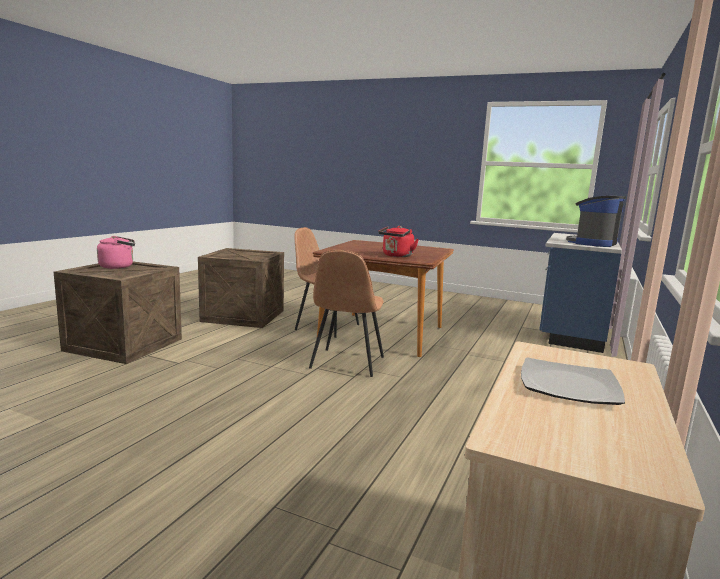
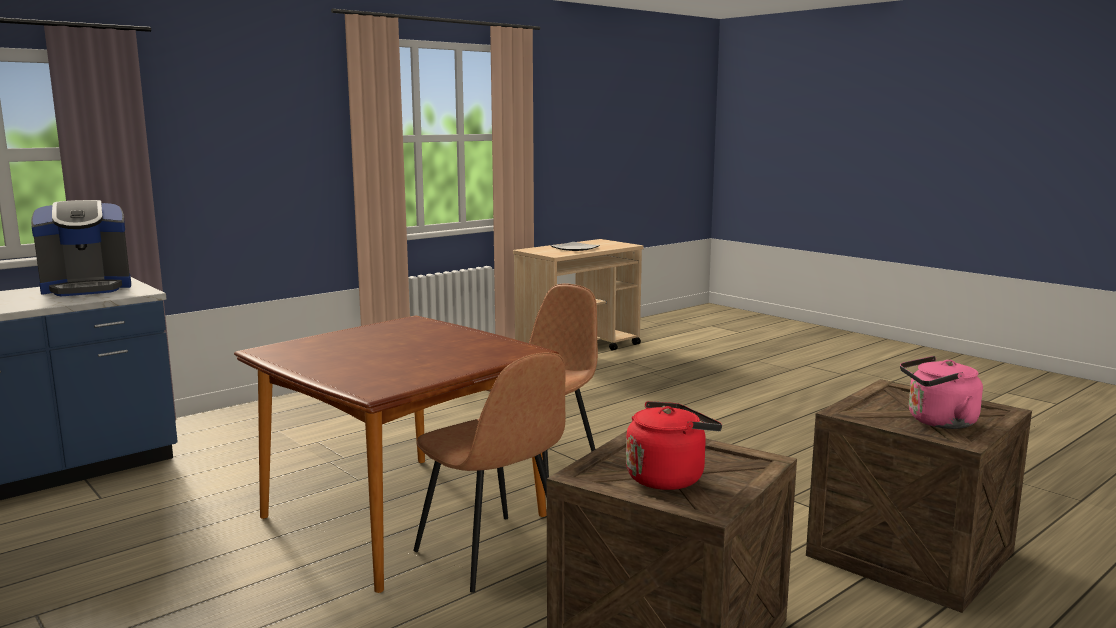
camera: 155 degrees left, 0 degrees up
red kettle [378,226,419,257] -> red kettle moved to [626,401,722,490]

